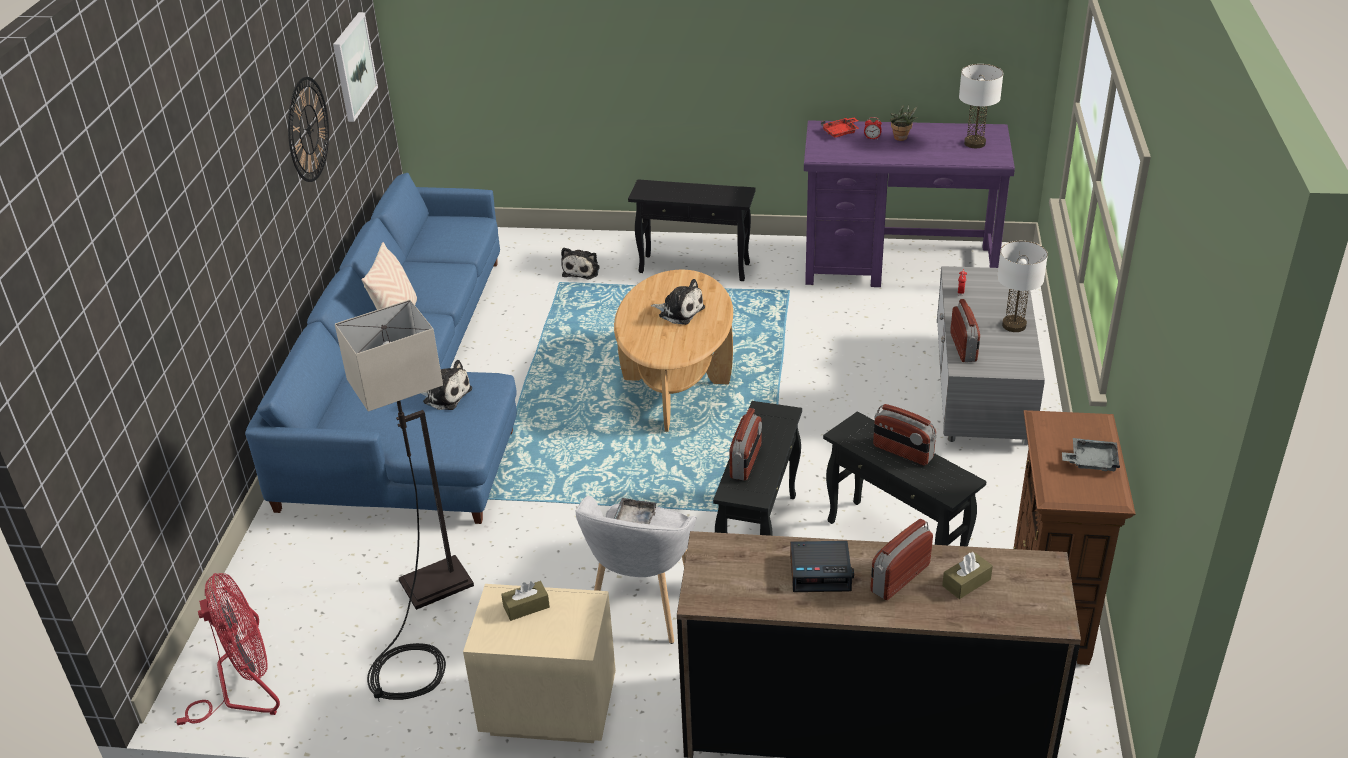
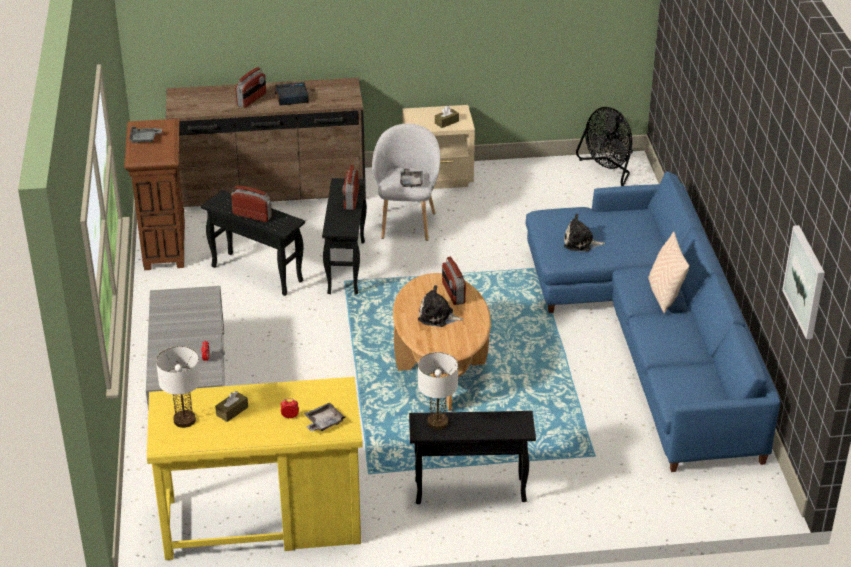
camera: 165 degrees right, 0 degrees up
red fan [175,573,280,725] -> black fan [576,107,633,186]
wall clock [288,77,329,182] -> none
floor lamp [335,300,474,702] -> none
plush toy [561,248,600,279] -> none
purple desk [804,120,1015,287] -> yellow desk [147,377,363,560]
red tray [821,117,859,138] -> grey tray [304,403,346,431]
potted plant [890,105,918,141] -> none
brown tissue box [942,552,993,599] -> brown tissue box moved to [215,391,248,422]
radio [950,299,980,362] -> radio moved to [442,257,466,305]
table lamp [997,241,1048,332] -> table lamp moved to [418,352,458,430]

